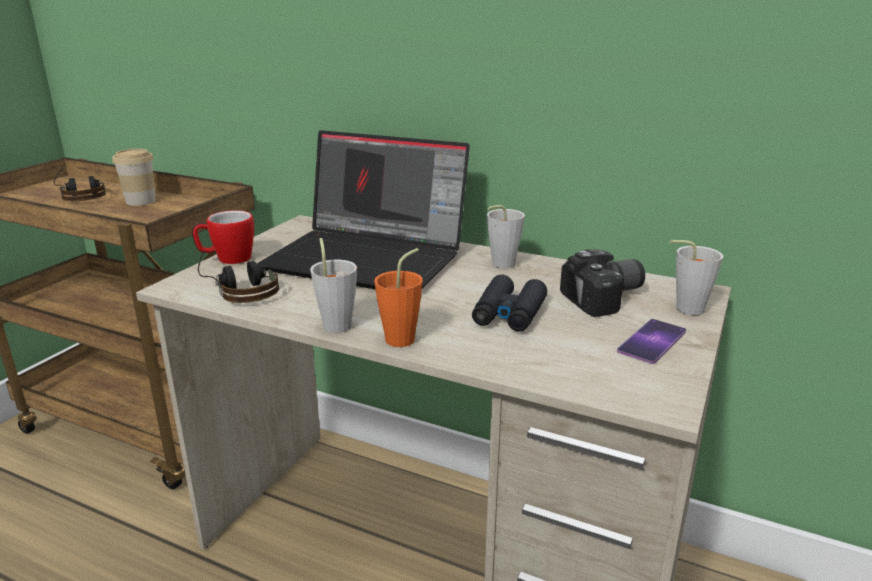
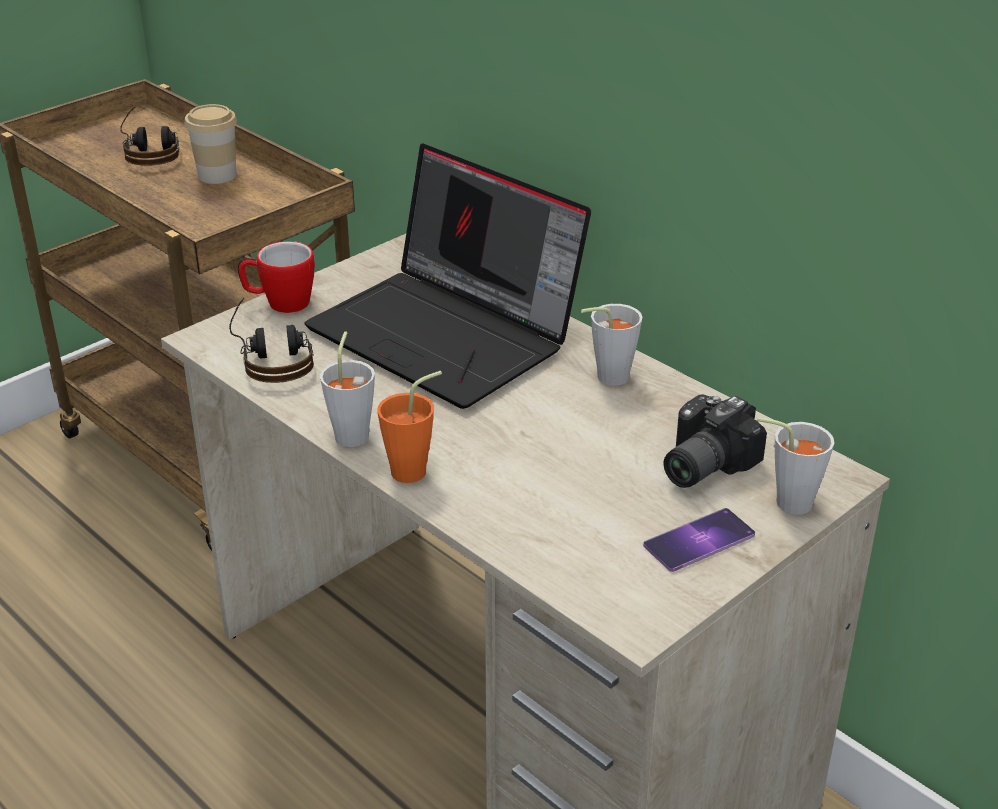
camera: 20 degrees right, 10 degrees up
black binoculars [472,275,547,332] -> none
camera [560,249,645,317] -> camera turned 135 degrees clockwise [664,394,767,488]

